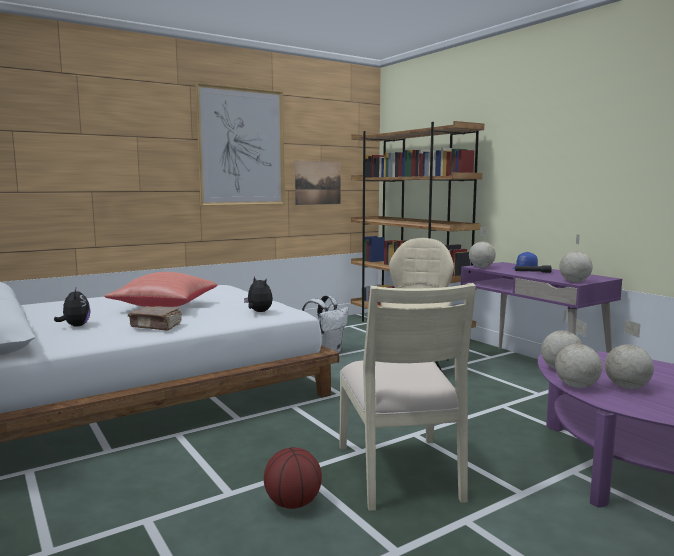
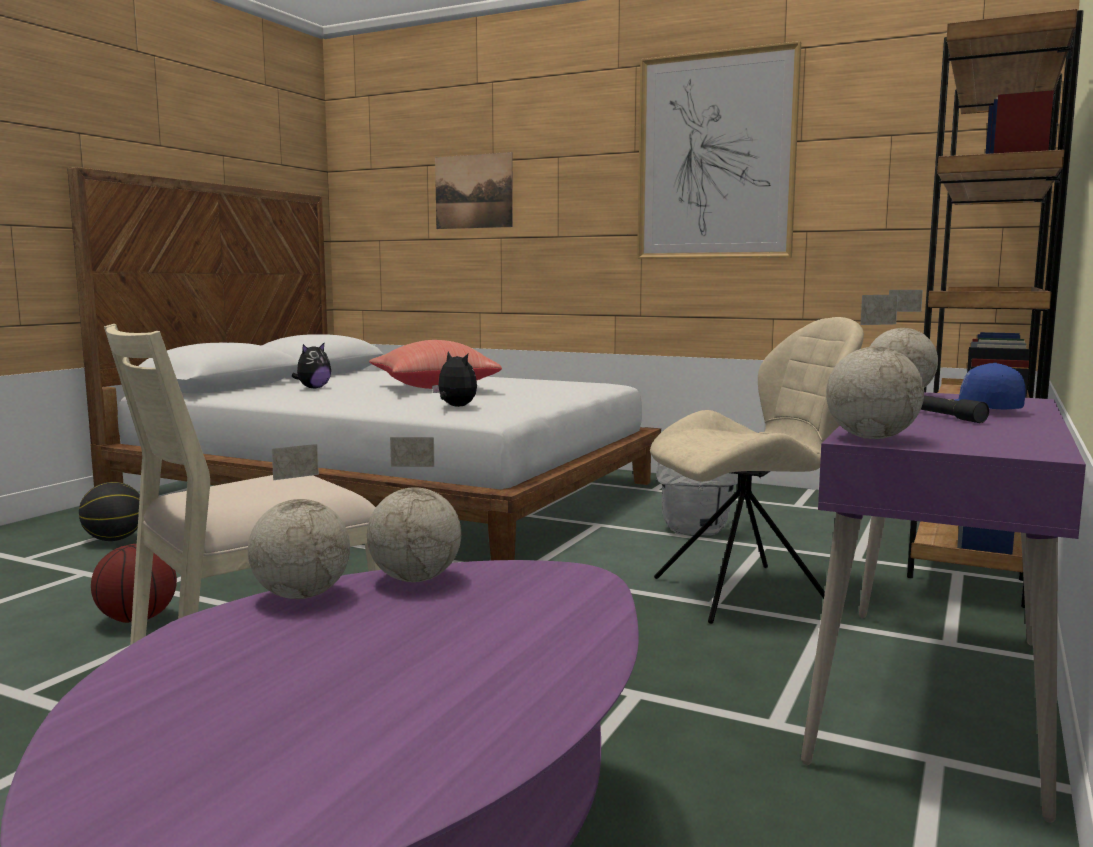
camera: 60 degrees right, 0 degrees up
brown book [128,306,182,330] -> none
plush toy [244,276,273,312] -> plush toy turned 60 degrees counterclockwise [432,352,477,407]
picture [295,161,340,205] -> picture moved to [435,152,513,229]
globe [605,319,654,389] -> none
none -> basketball [79,482,140,541]

